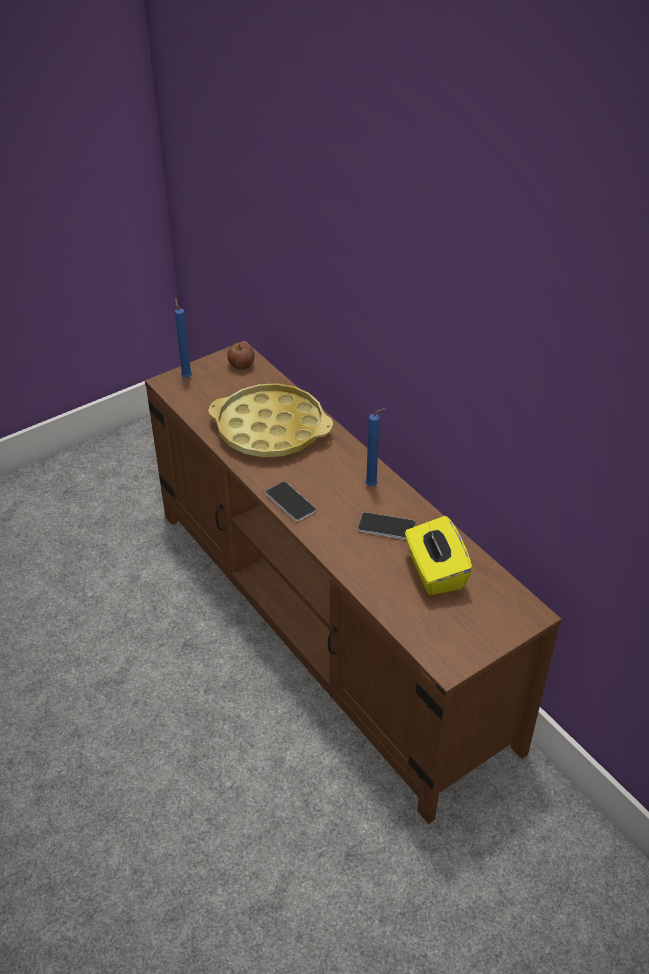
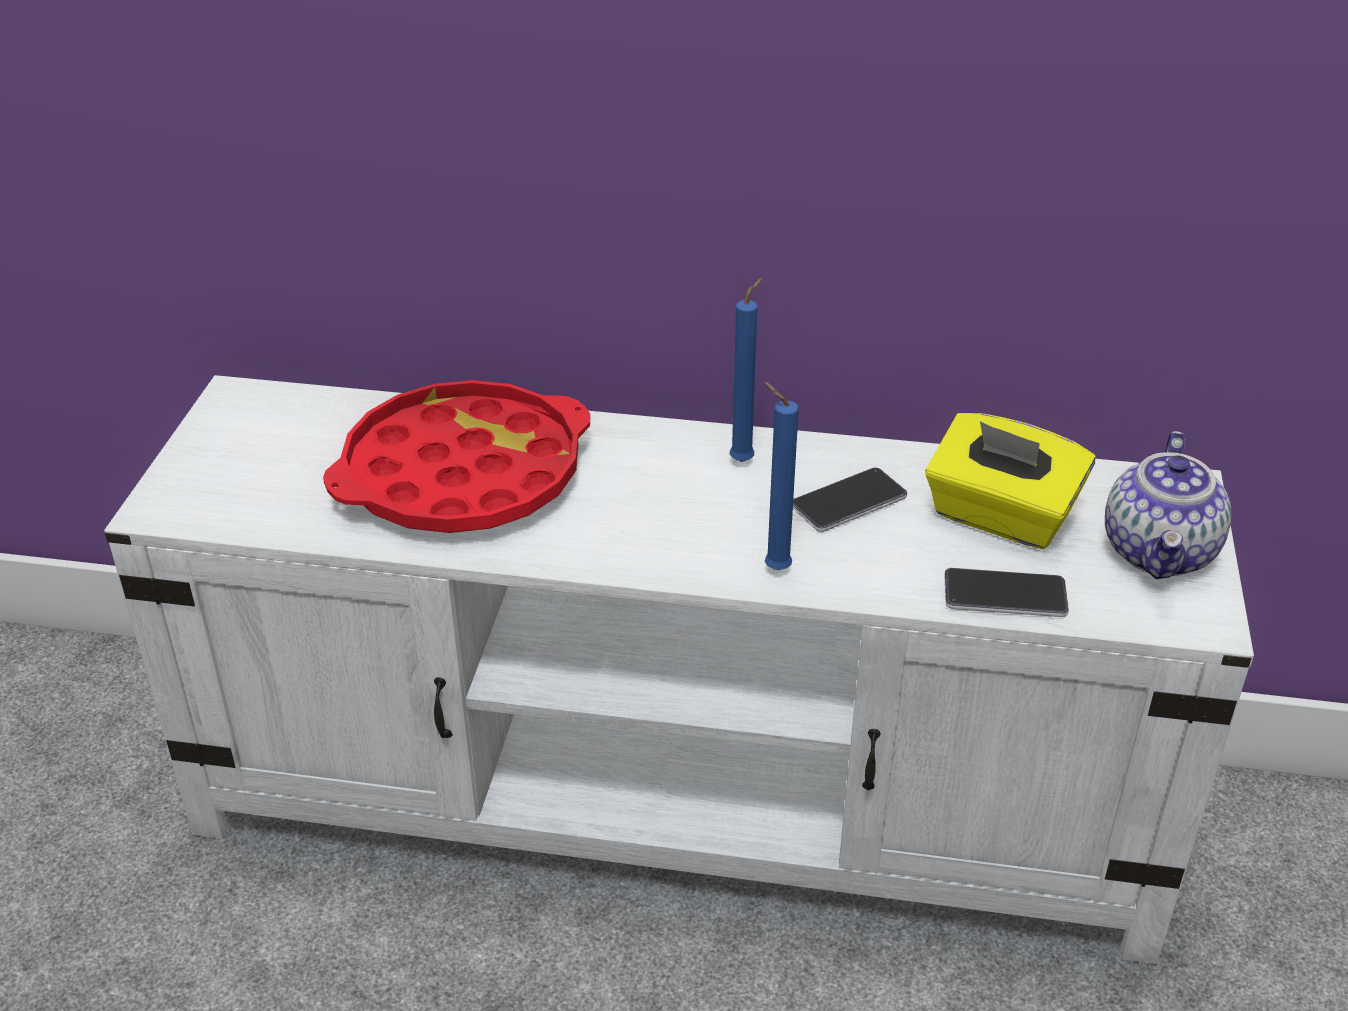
camera: 45 degrees left, 5 degrees down
brown tv stand [145,341,561,824] -> white tv stand [104,375,1254,964]
blue candle [175,298,192,378] -> blue candle moved to [763,382,799,570]
yellow tray [208,383,333,458] -> red tray [323,380,590,533]
apple [227,342,255,370] -> none
phone [265,482,316,522] -> phone moved to [944,568,1069,617]
none -> teapot [1105,431,1231,579]

